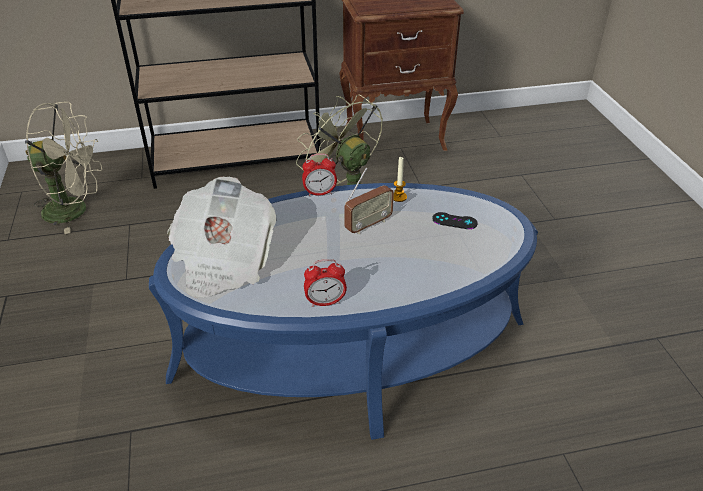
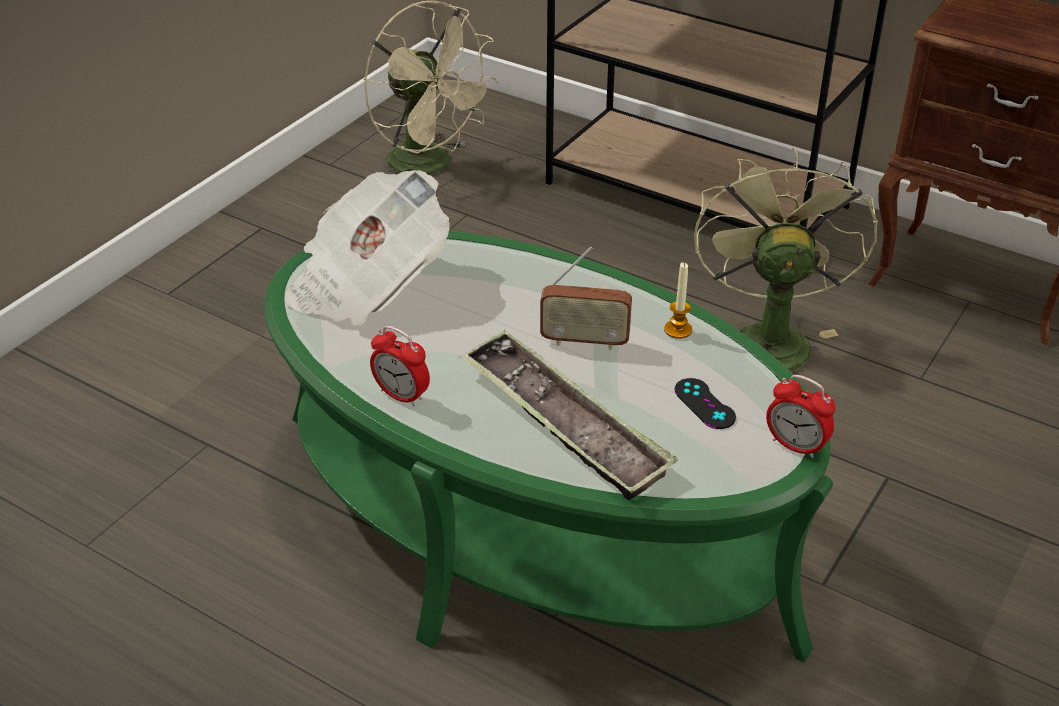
camera: 45 degrees right, 0 degrees up
blue coffee table [149,183,538,440] -> green coffee table [265,231,833,663]
alarm clock [302,154,337,196] -> alarm clock moved to [766,375,835,458]
none -> tray [459,330,678,500]

